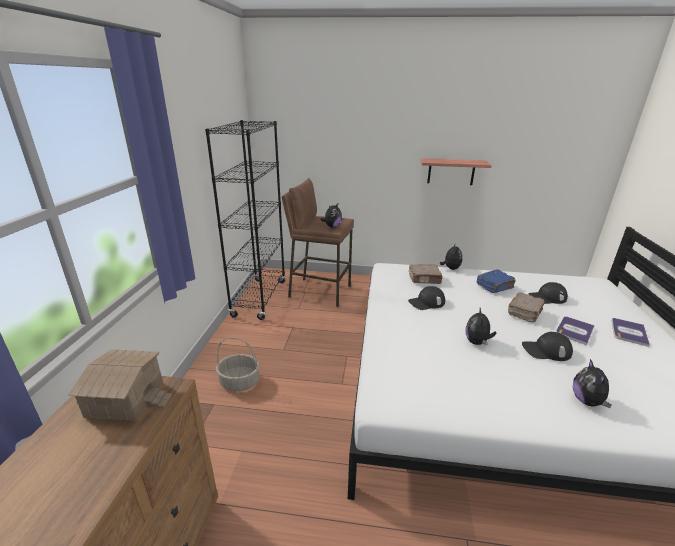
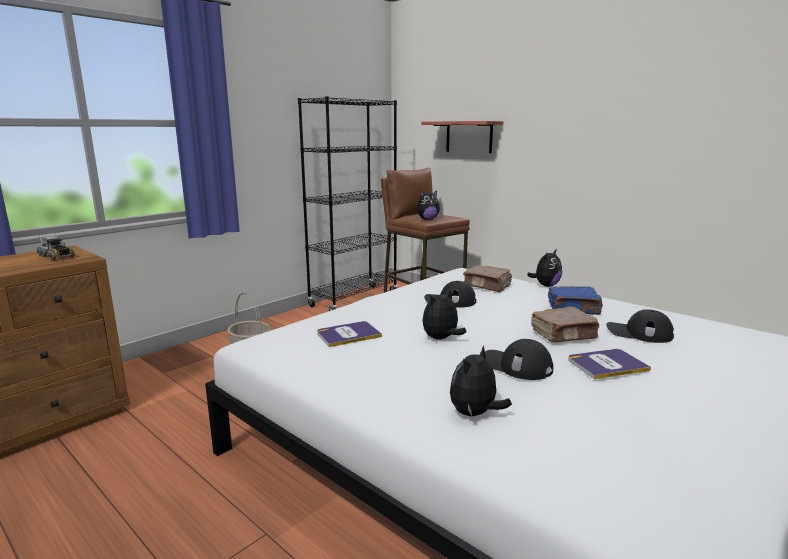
camera: 35 degrees right, 10 degrees down
toy house [68,349,172,421] -> toy truck [37,233,74,260]
shelf [421,158,492,185] -> shelf moved to [421,121,503,153]
book [612,318,650,347] -> book moved to [317,321,382,347]

